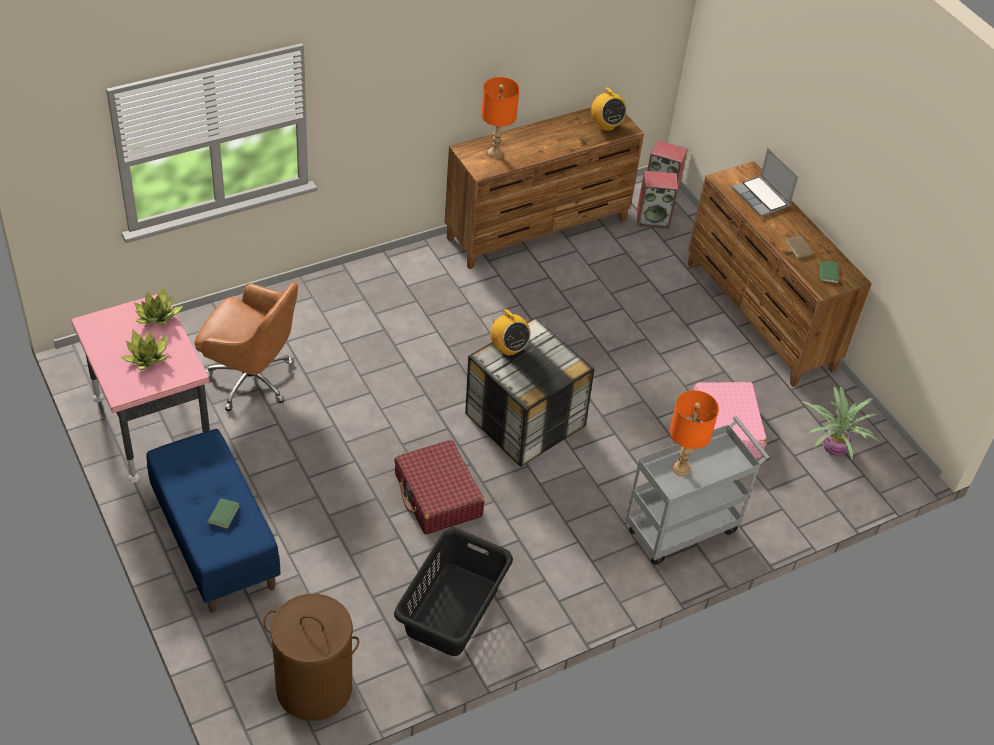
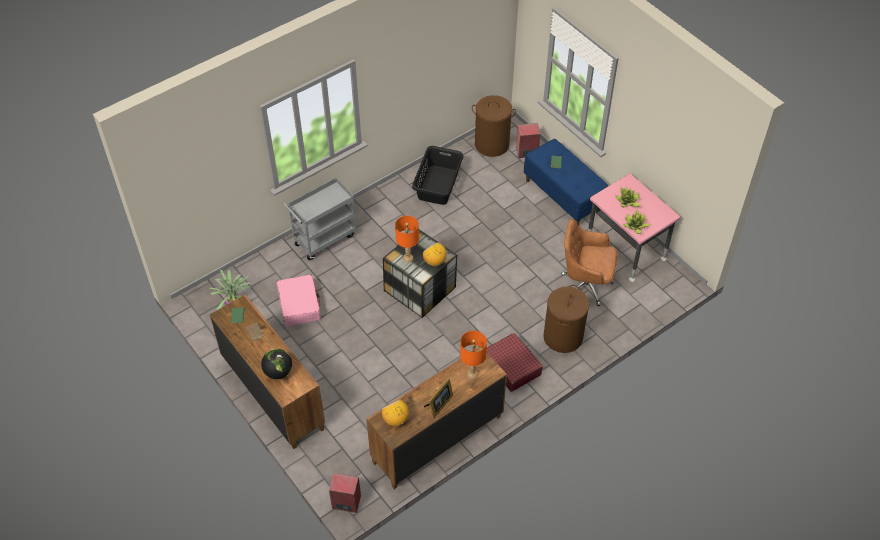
camera: 175 degrees right, 5 degrees up
red suitcase [394,440,484,535] -> red suitcase moved to [486,333,543,392]
speaker [637,171,678,229] -> speaker moved to [516,123,540,158]
orange table lamp [670,390,719,476] -> orange table lamp moved to [395,216,419,262]
laptop [732,148,798,217] -> globe [261,349,292,379]
none -> picture frame [424,378,453,418]
none -> brown laundry basket [543,285,589,353]

